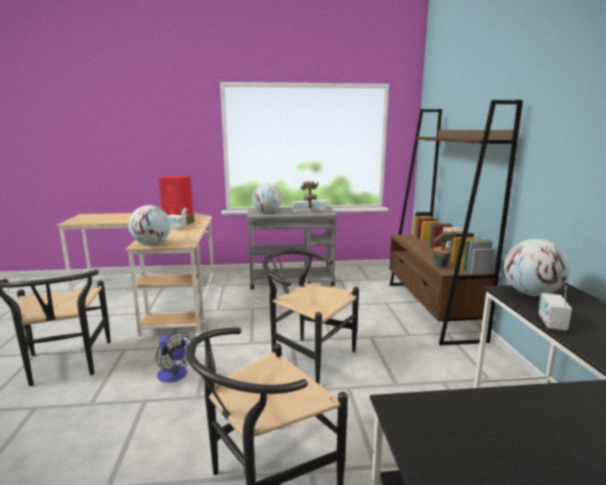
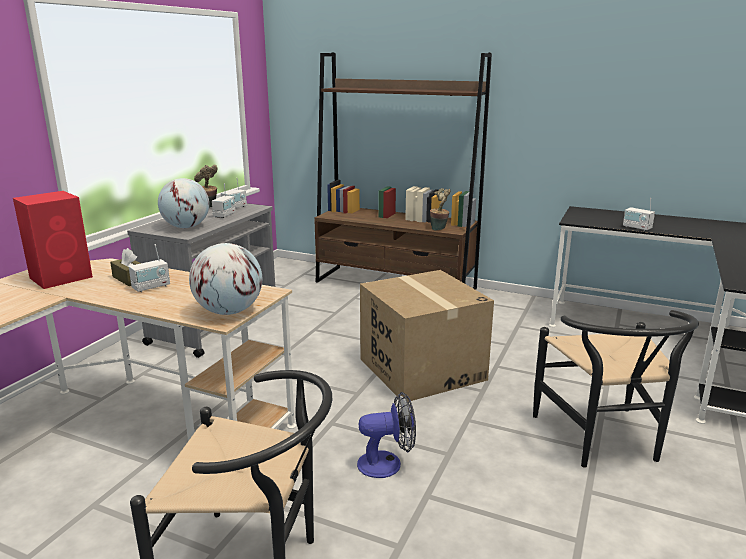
camera: 60 degrees left, 5 degrees up
black chair [263,250,359,385] -> cardboard box [360,270,494,402]
globe [504,239,570,296] -> none

